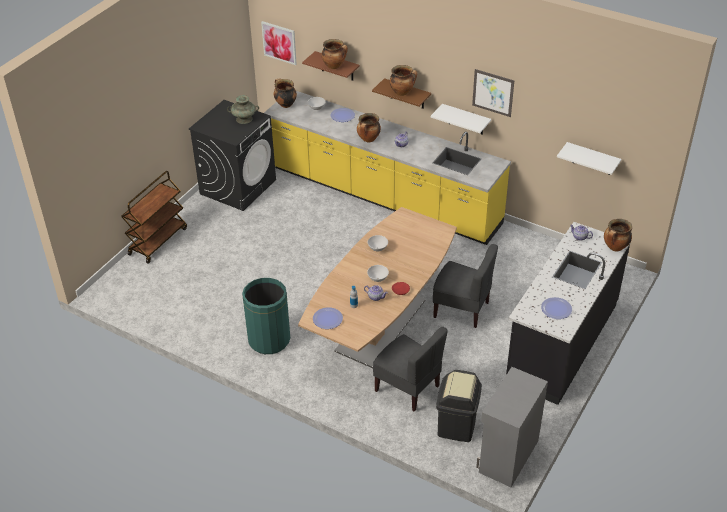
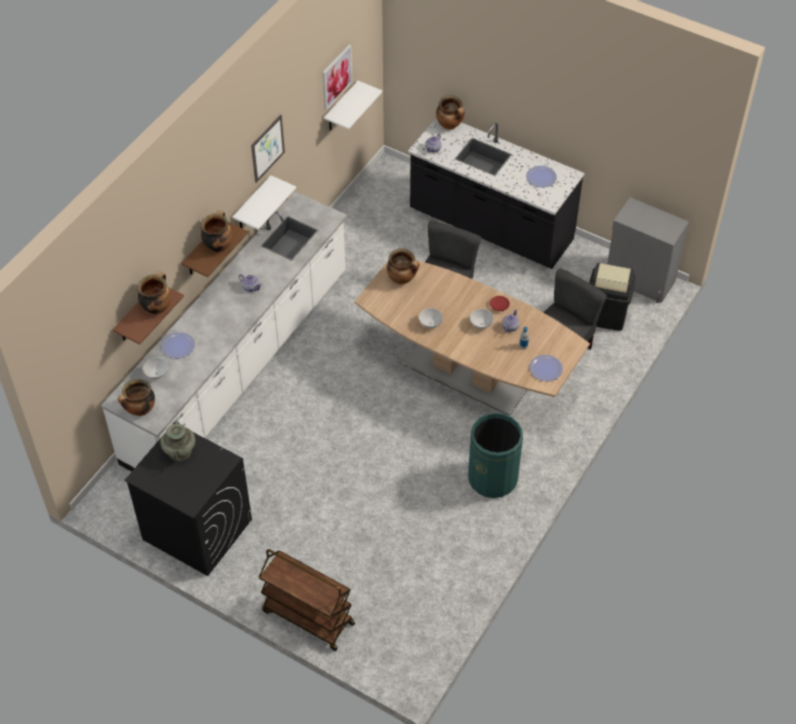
camera: 90 degrees left, 10 degrees up
picture [261,21,297,65] -> picture moved to [323,44,353,110]
yellow counter [264,91,511,245] -> white counter [101,192,347,472]
cooking pot [357,113,381,143] -> cooking pot moved to [387,248,420,284]

